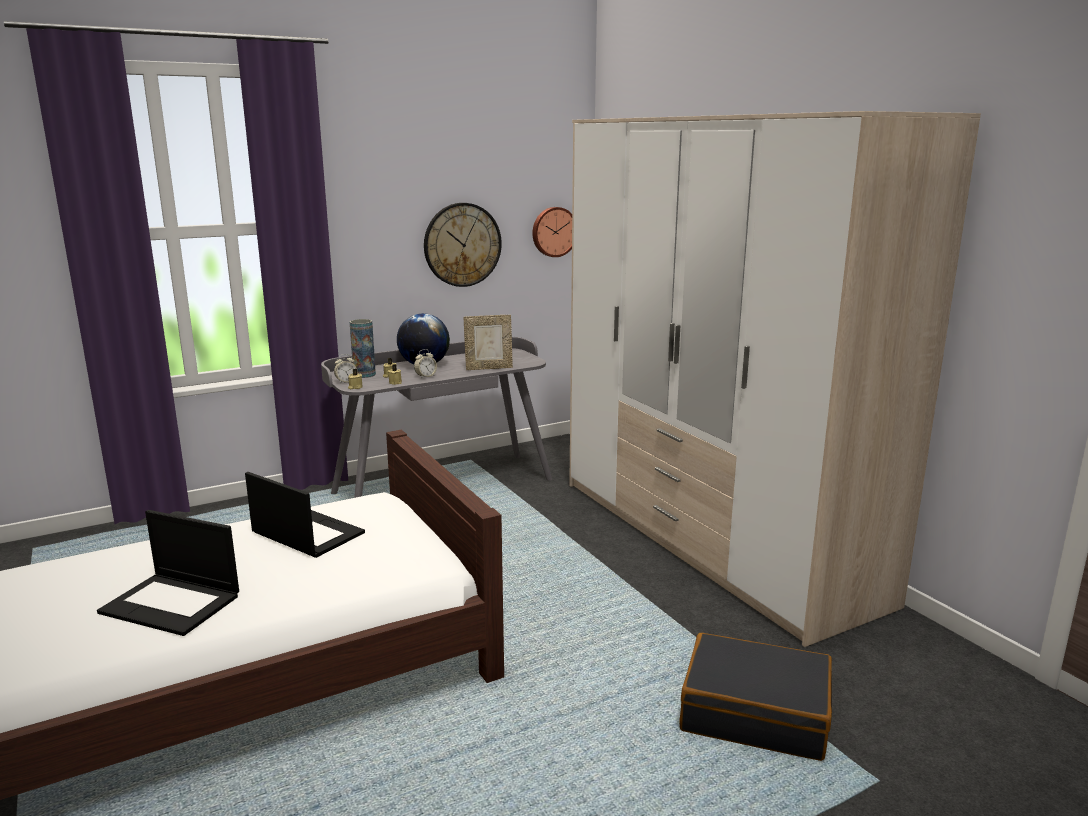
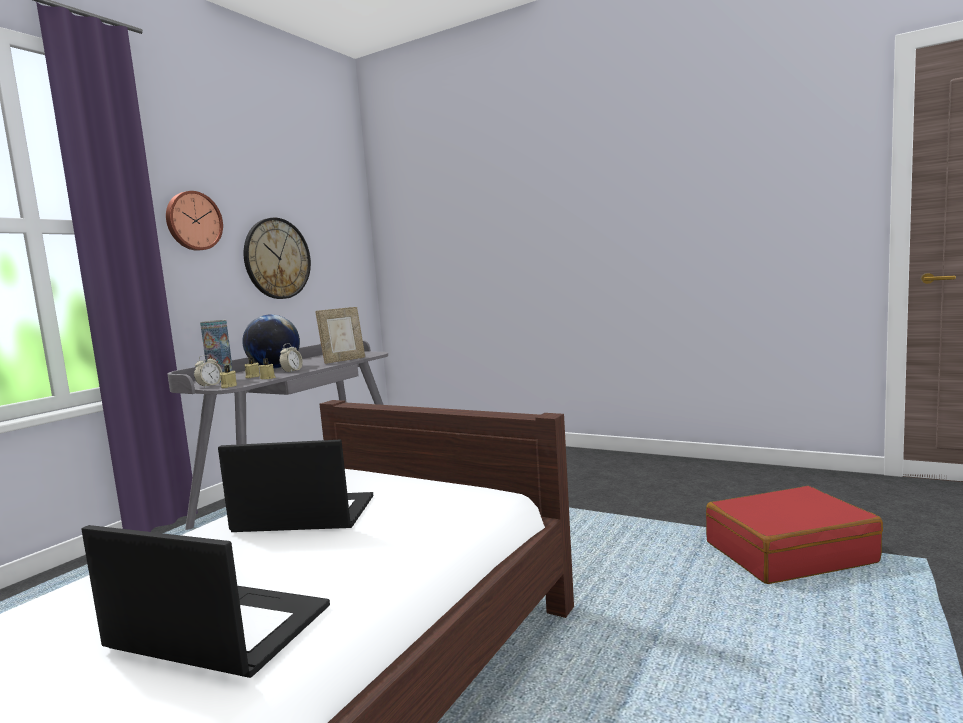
camera: 30 degrees left, 10 degrees down
laptop [97,510,239,636] -> laptop turned 150 degrees counterclockwise [81,525,330,678]
wall clock [532,207,572,257] -> wall clock moved to [166,191,223,251]
wardrobe [569,111,981,647] -> none
black suitcase [680,633,832,761] -> red suitcase [706,486,883,584]

